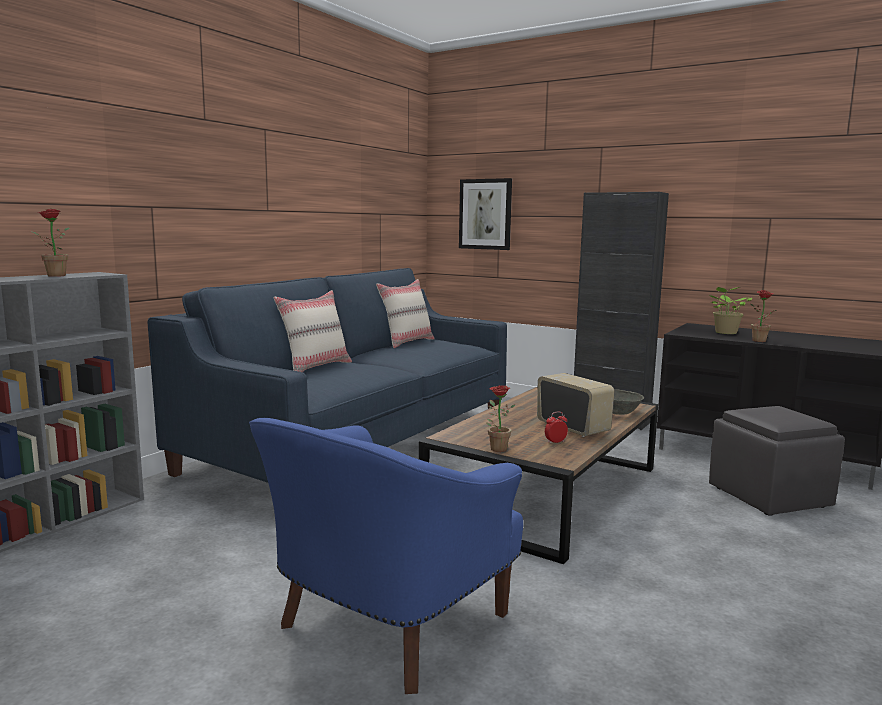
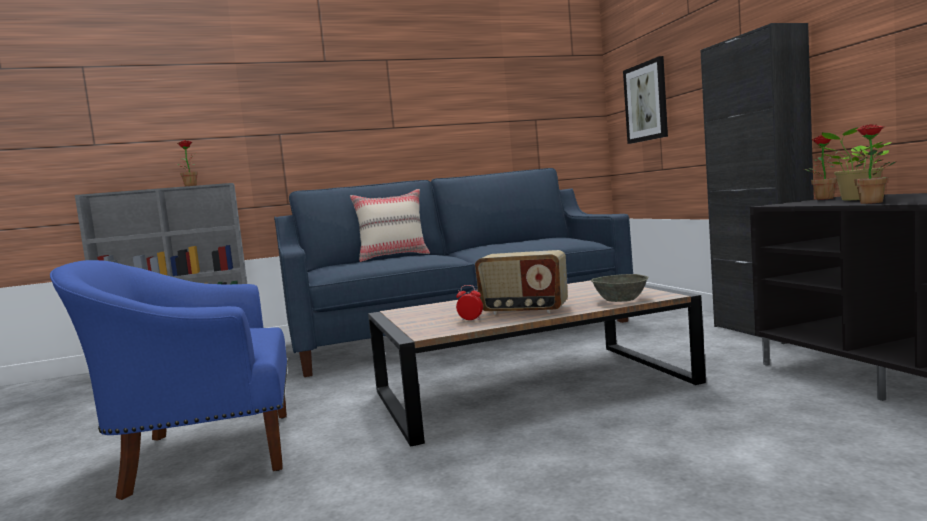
camera: 40 degrees right, 5 degrees down
beige pillow [376,279,435,348] -> none
potted plant [486,385,516,452] -> potted plant moved to [804,135,838,200]
radio [537,373,615,437] -> radio turned 105 degrees clockwise [475,250,568,315]
grey ottoman [709,406,845,516] -> none

